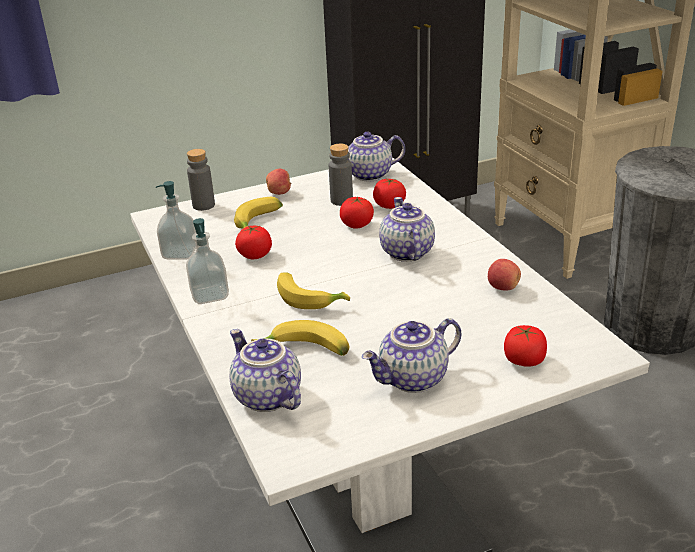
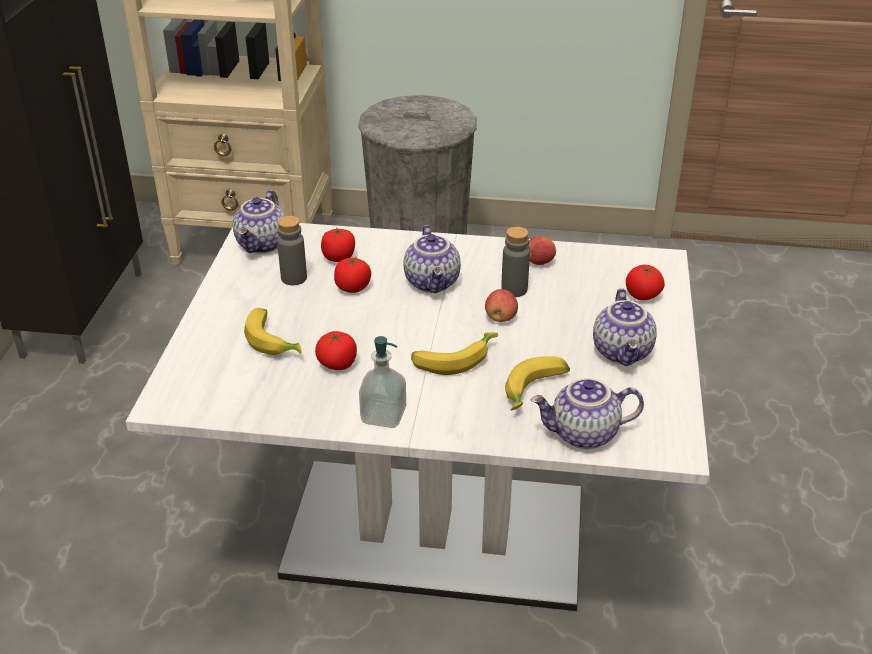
camera: 60 degrees left, 5 degrees up
soap dispenser [156,181,196,260] -> none
grey bottle [187,149,215,211] -> grey bottle moved to [501,227,530,297]
apple [266,169,292,195] -> apple moved to [485,289,518,322]
teapot [379,197,435,262] -> teapot turned 120 degrees counterclockwise [404,225,461,293]

